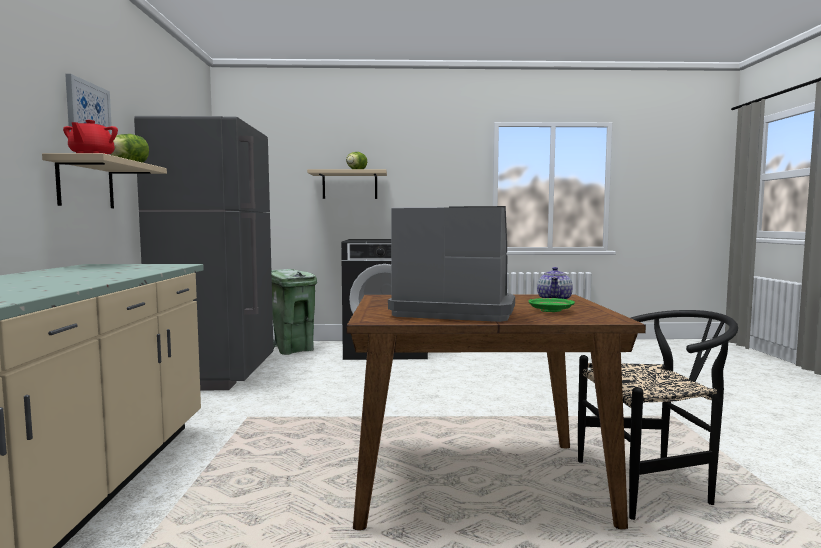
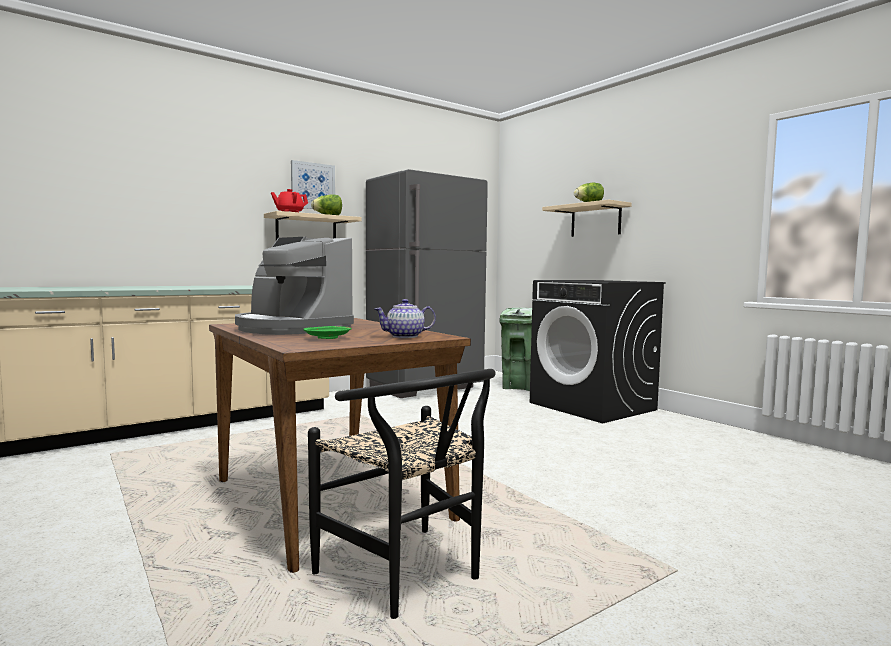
camera: 55 degrees right, 0 degrees up
coffee machine [388,206,515,322] -> coffee machine turned 150 degrees clockwise [235,237,354,335]

